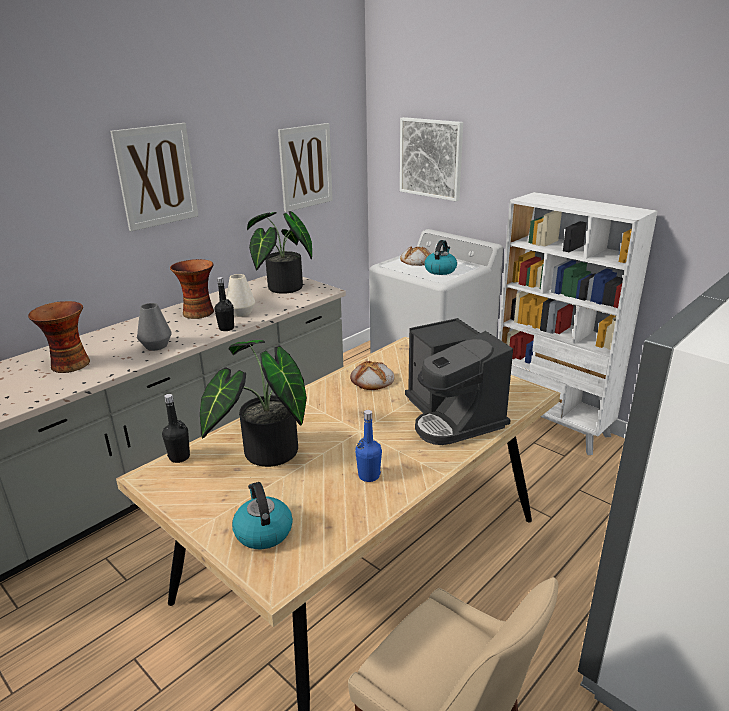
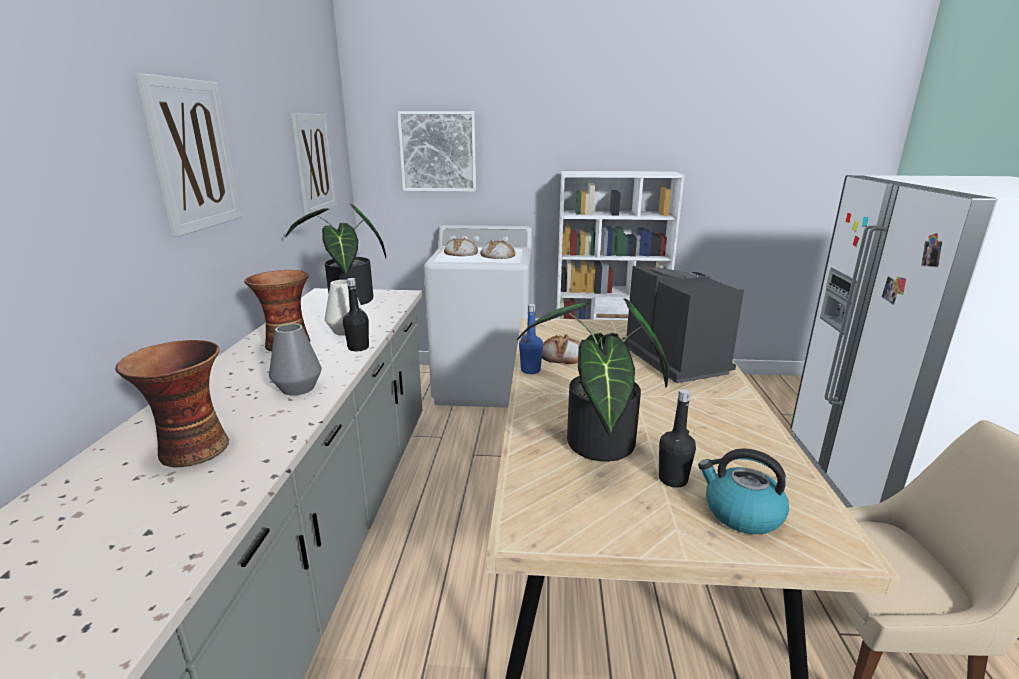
camera: 40 degrees left, 5 degrees down
black bottle [162,394,190,463] -> black bottle moved to [659,389,696,488]
blue bottle [355,410,382,482] -> blue bottle moved to [519,304,543,374]
coffee machine [405,318,513,445] -> coffee machine turned 135 degrees counterclockwise [622,266,744,383]
kettle [425,240,457,275] -> bread [480,240,515,259]

